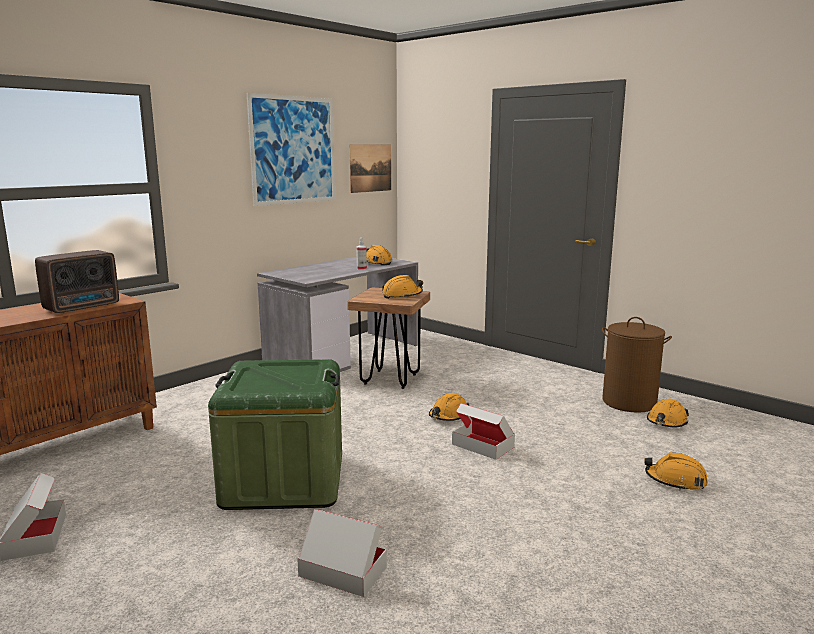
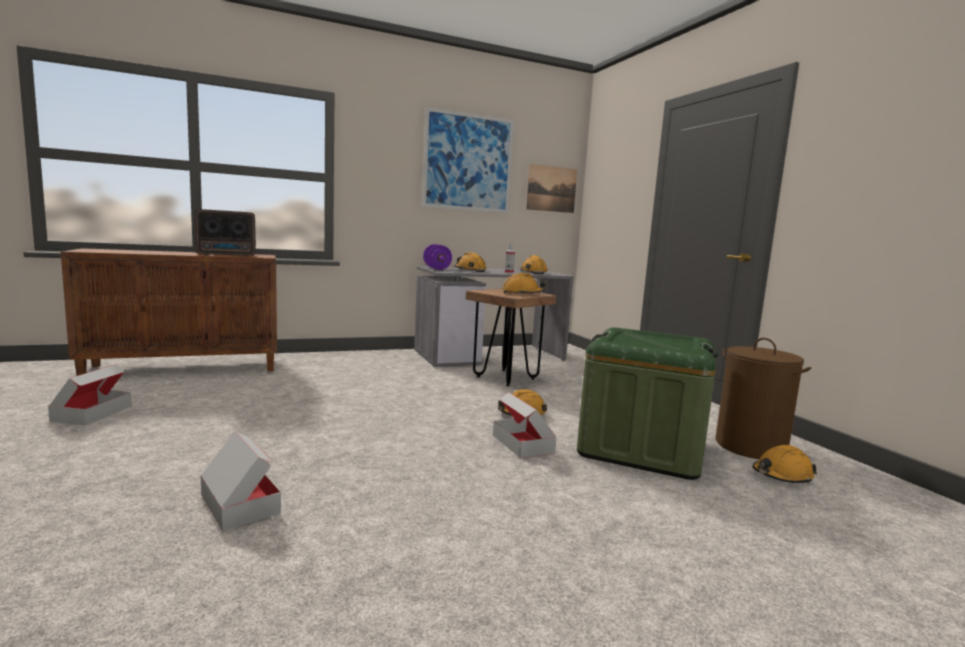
camera: 25 degrees right, 5 degrees down
green storage box [208,359,342,510] -> green storage box moved to [577,327,718,480]
orange hard hat [644,452,708,491] -> orange hard hat moved to [455,252,486,272]
none -> purple dumbbell [423,244,452,270]

